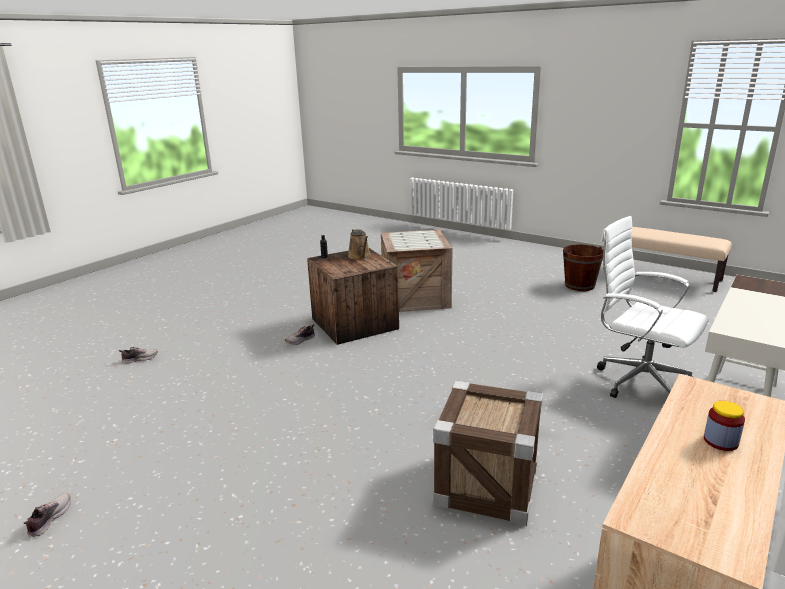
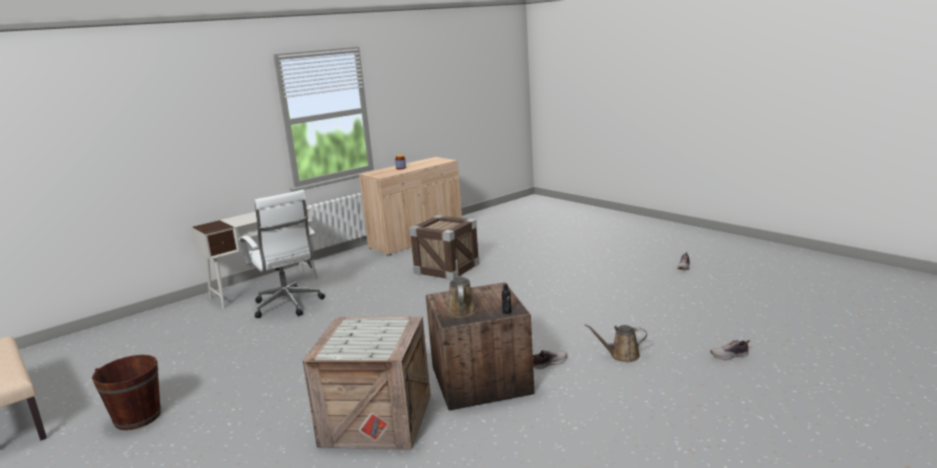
camera: 165 degrees left, 5 degrees down
none -> brown watering can [585,324,647,362]

